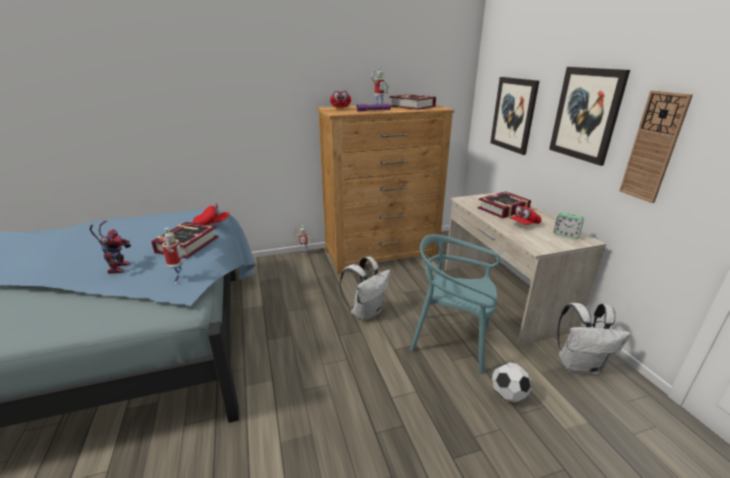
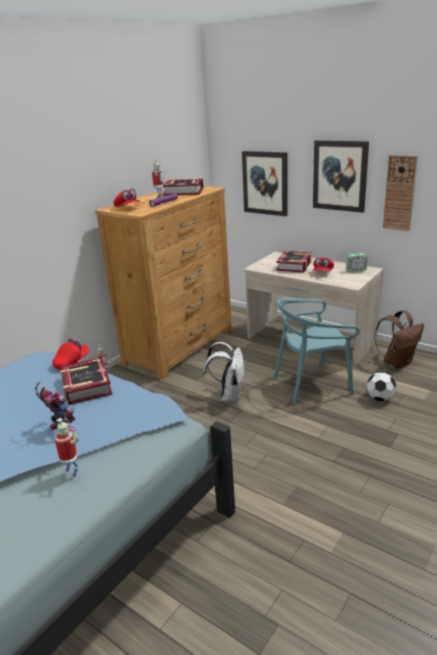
camera: 35 degrees left, 0 degrees up
toy robot [162,228,184,284] -> toy robot moved to [55,418,79,480]
white backpack [557,303,630,375] -> brown backpack [374,310,424,368]

